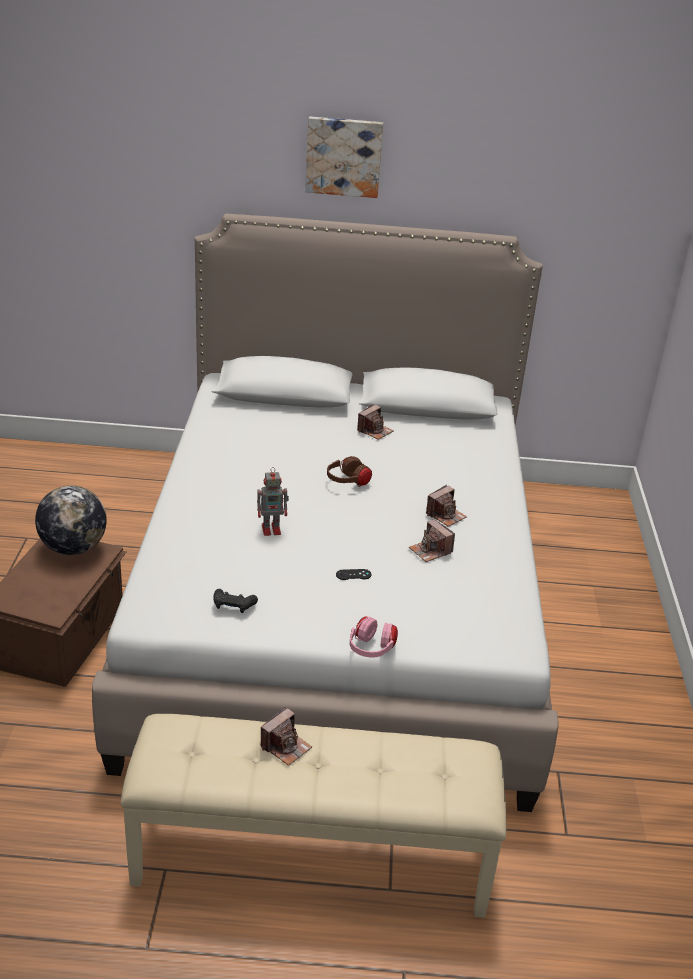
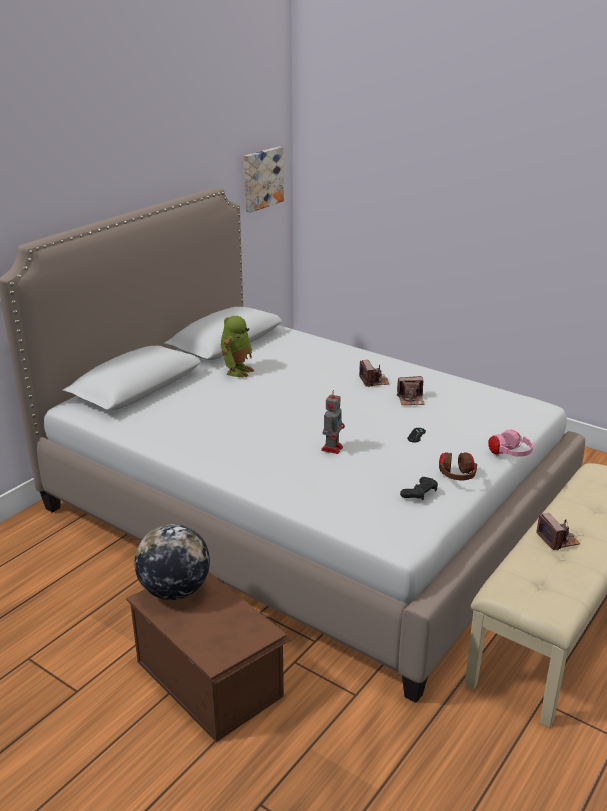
camera: 55 degrees left, 5 degrees down
picture [305,117,383,198] -> picture moved to [244,146,284,213]
brown headphones [327,456,372,487] -> brown headphones moved to [439,452,477,480]
camera [357,404,393,440] -> toy robot [221,316,254,377]

